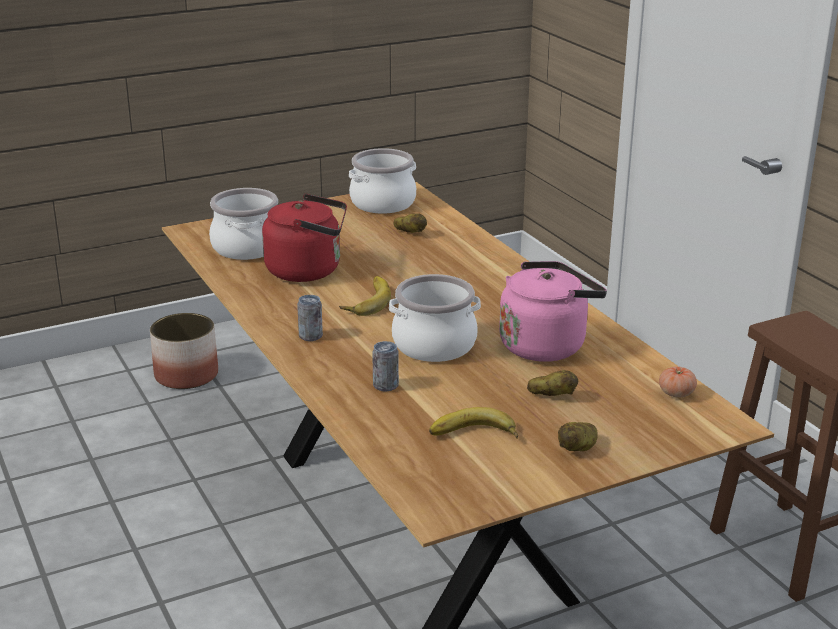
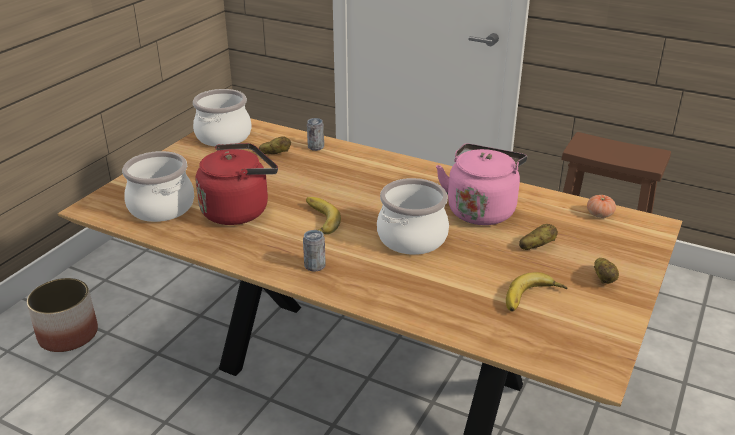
camera: 35 degrees left, 5 degrees up
can [372,341,399,392] -> can moved to [307,118,324,151]

